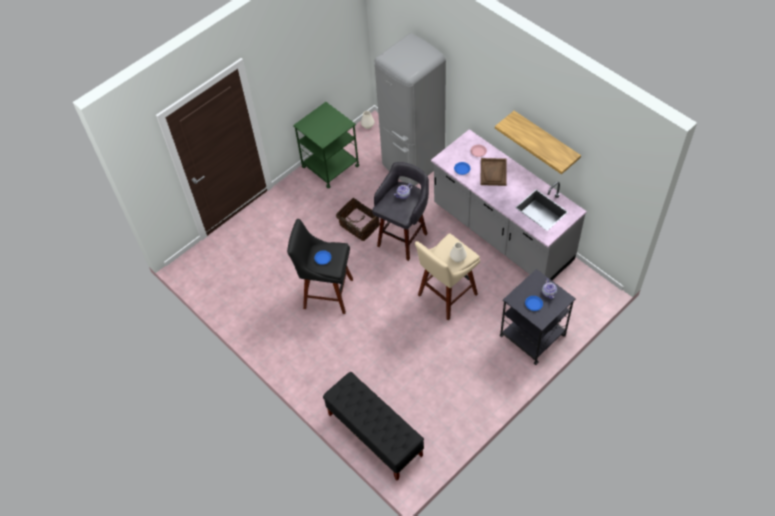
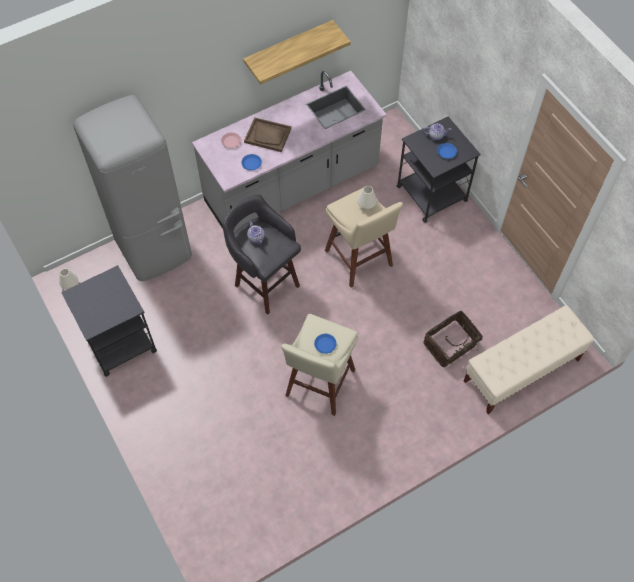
camera: 80 degrees left, 5 degrees up
black stool [287,219,353,314] -> beige stool [281,314,358,416]
green cart [293,102,359,189] -> black cart [61,265,157,376]
black bench [323,372,424,480] -> beige bench [464,305,594,414]
basket [336,198,380,241] -> basket moved to [423,311,486,367]

